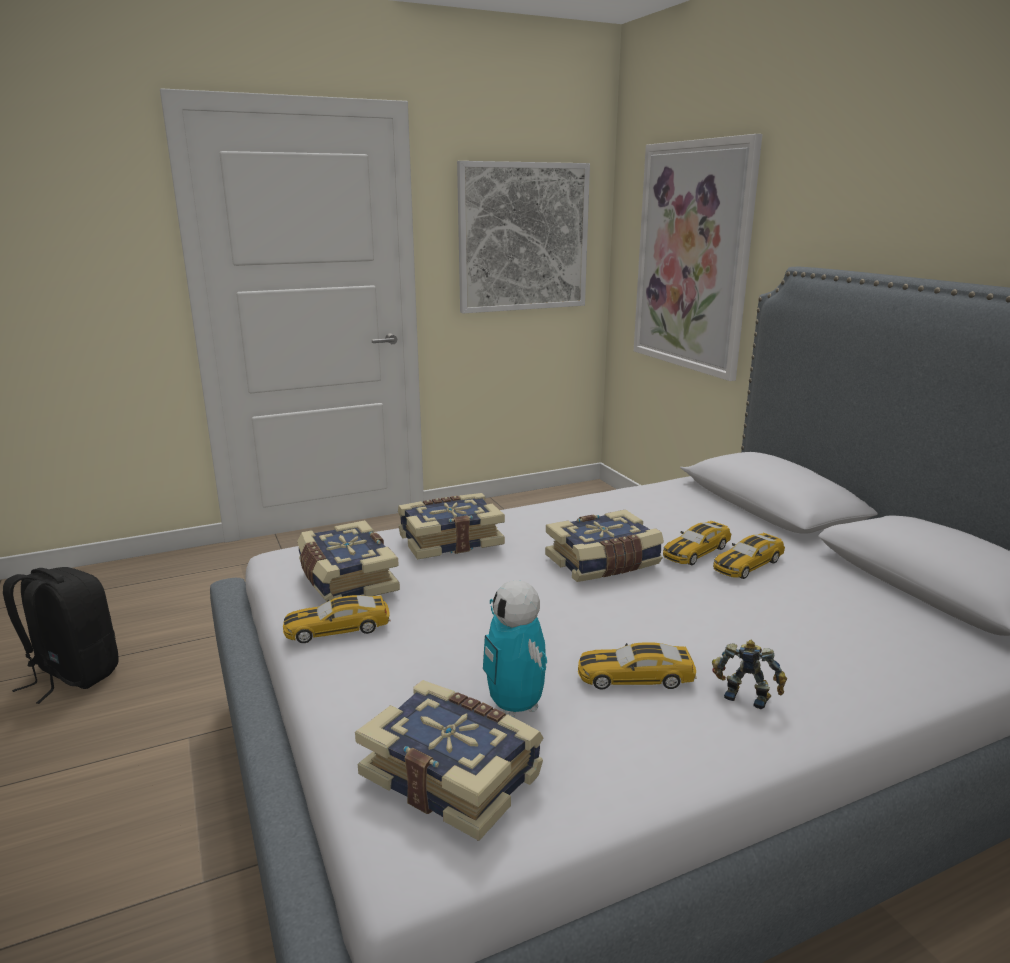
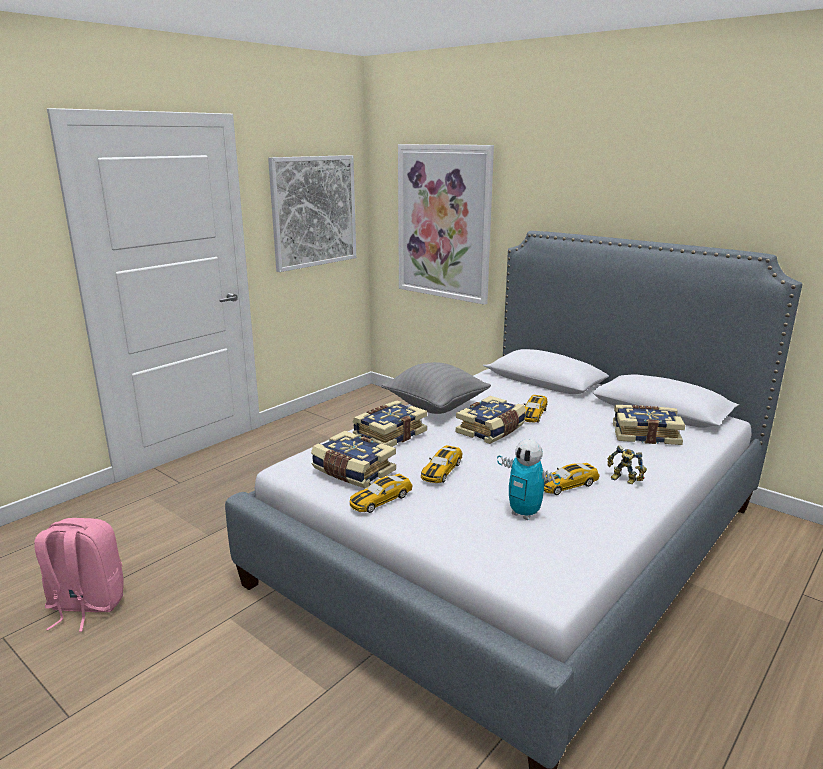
camera: 25 degrees left, 0 degrees up
black backpack [3,567,119,704] -> pink backpack [34,518,124,632]
book [355,680,543,841] -> book moved to [613,405,685,445]
toy robot [712,640,787,710] -> toy robot turned 150 degrees counterclockwise [607,445,647,484]
toy car [713,533,785,579] -> toy car moved to [421,445,462,483]
none -> grey pillow [382,362,491,414]

